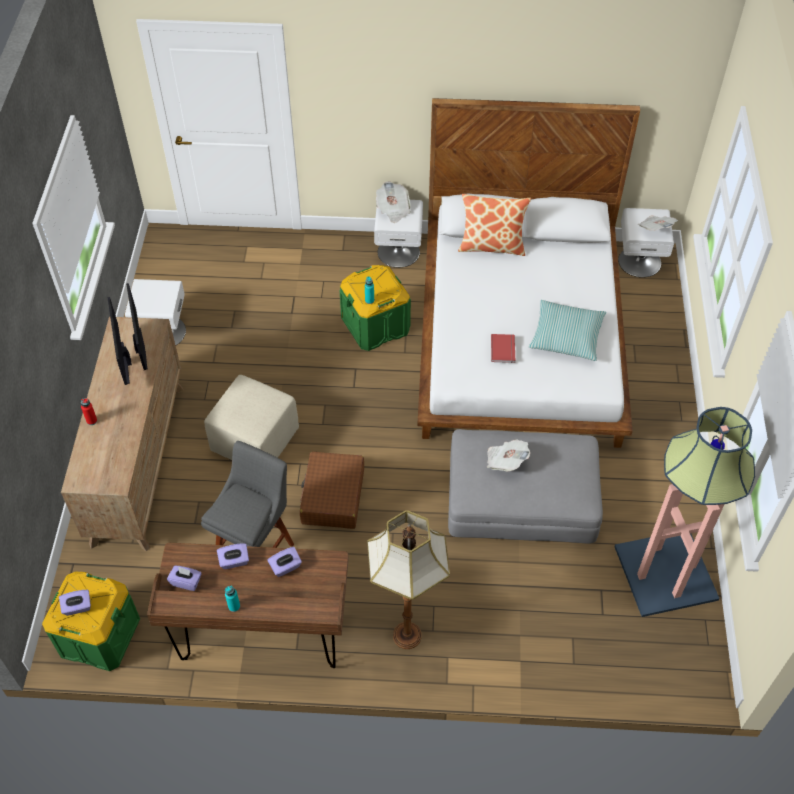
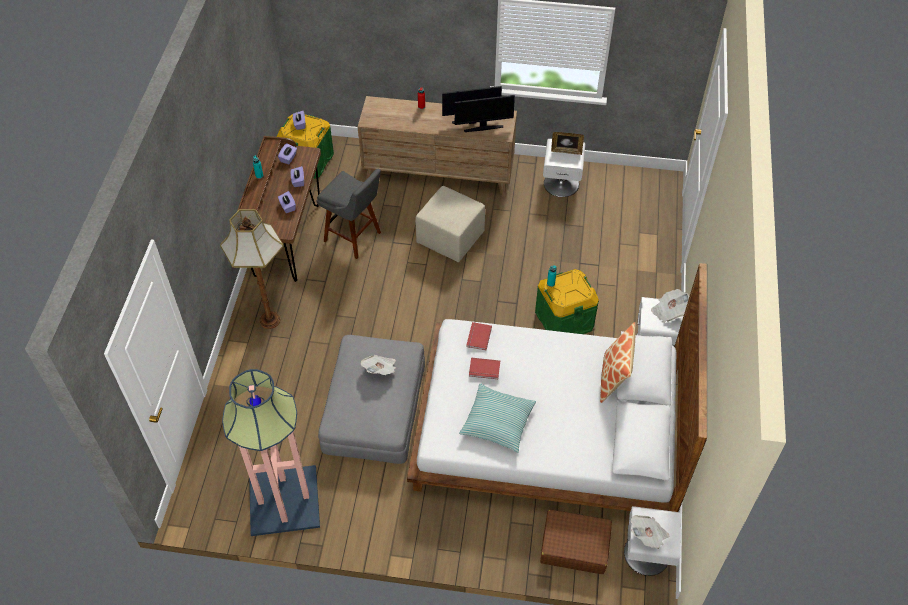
camera: 95 degrees right, 0 degrees up
brown suitcase [300,452,364,529] -> brown suitcase moved to [540,510,612,574]
none -> red book [466,322,492,350]
none -> picture frame [551,132,584,155]

